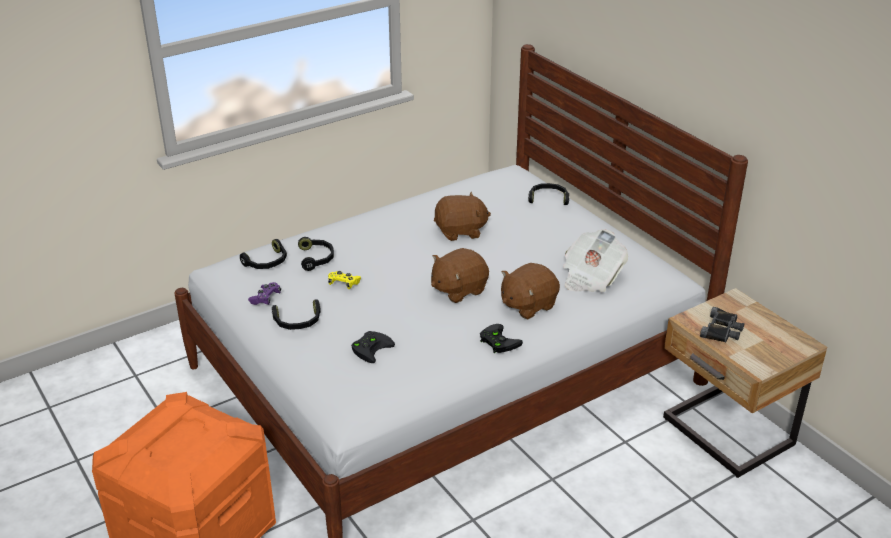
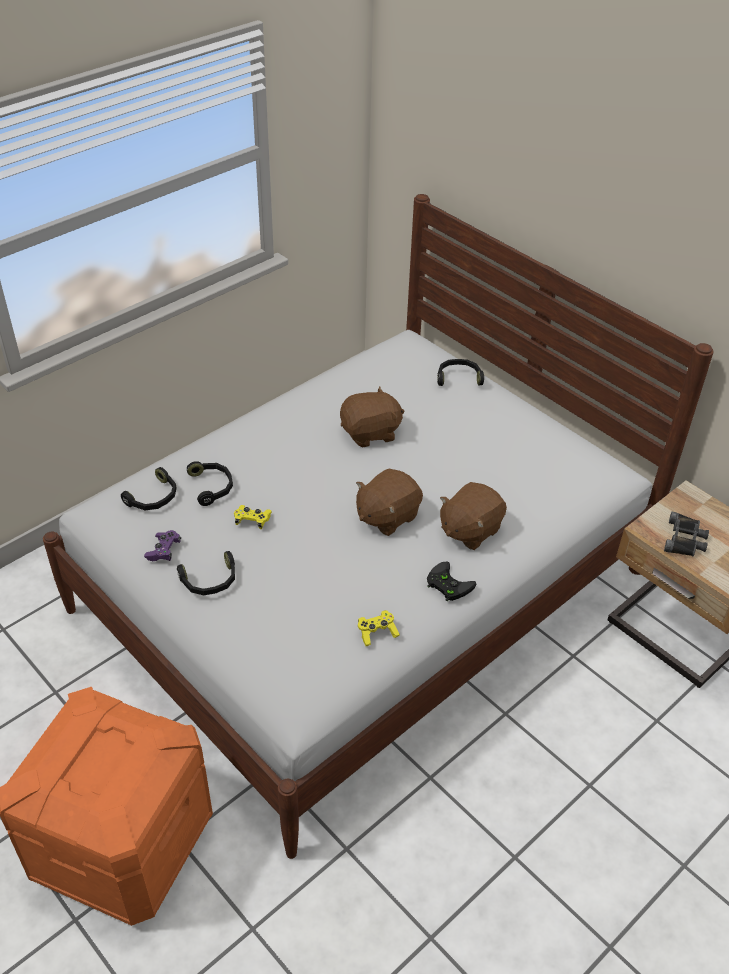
camera: 10 degrees left, 10 degrees up
black game controller [351,331,395,363] -> none
newspaper [563,229,628,292] -> none
none -> yellow game controller [358,610,400,646]

